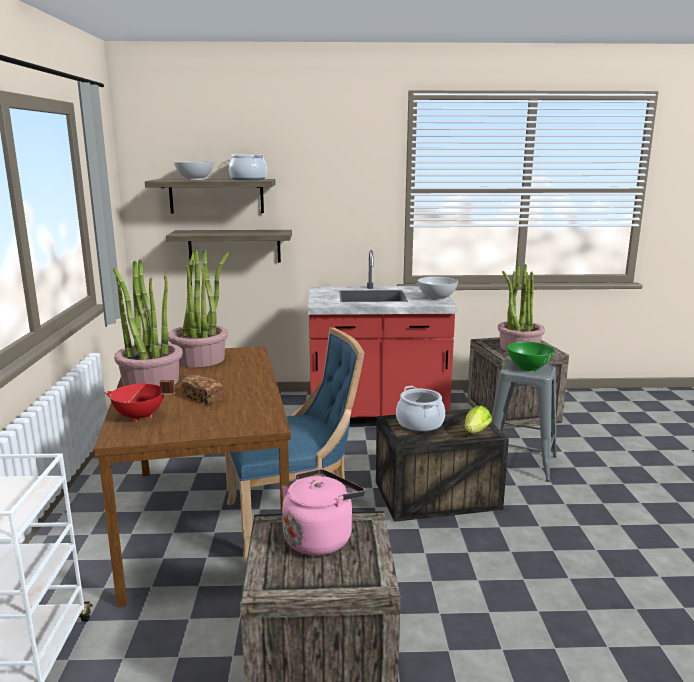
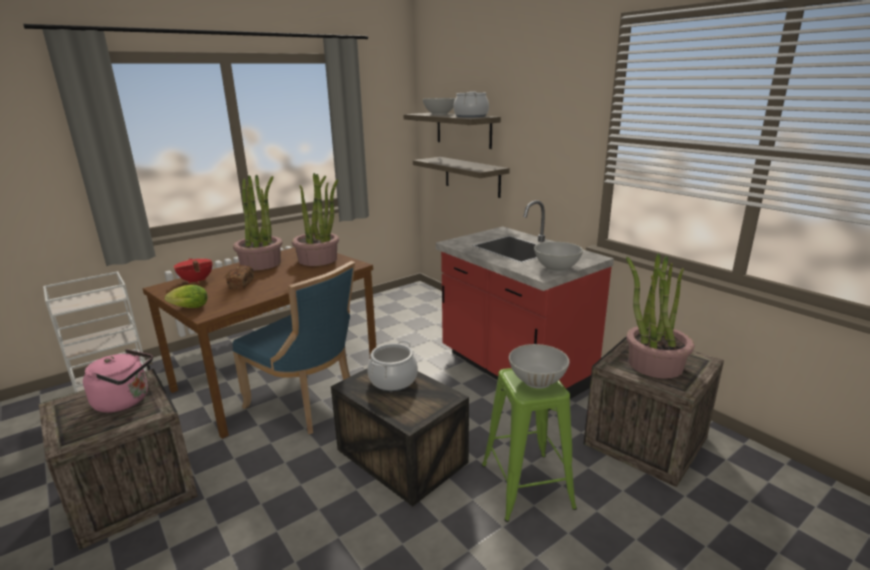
camera: 55 degrees right, 5 degrees up
lettuce [465,405,492,433] -> lettuce moved to [165,285,208,308]
grey stool [492,360,557,482] -> green stool [482,368,577,522]
green bowl [507,342,555,371] -> white bowl [509,344,570,389]

